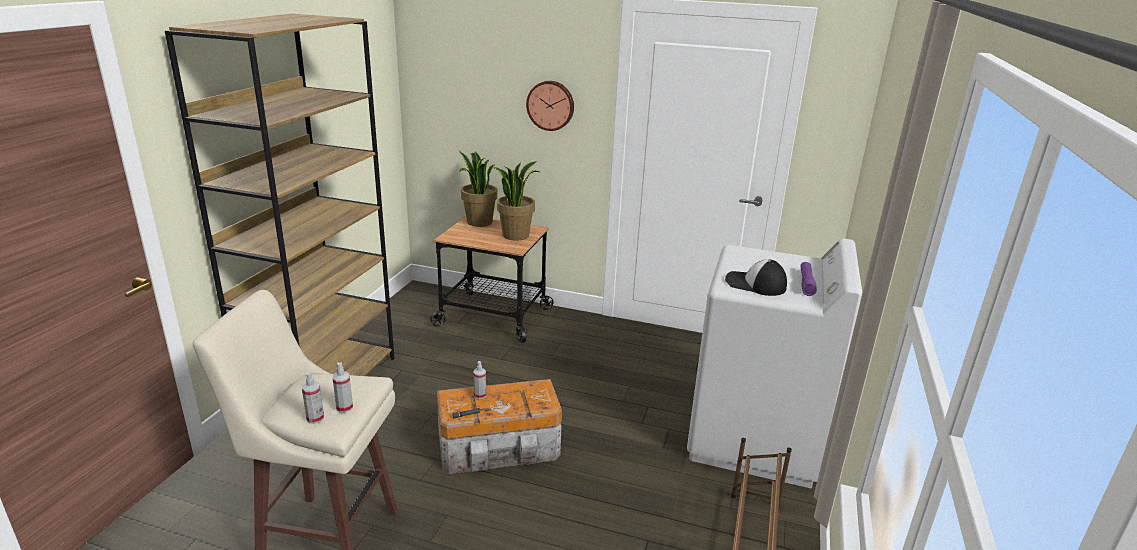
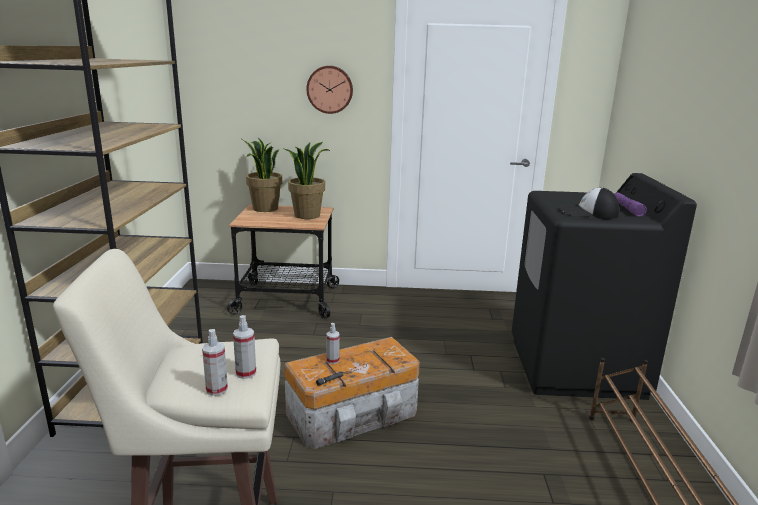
camera: 15 degrees left, 5 degrees down
white washing machine [687,238,862,489] -> black washing machine [512,173,697,400]

